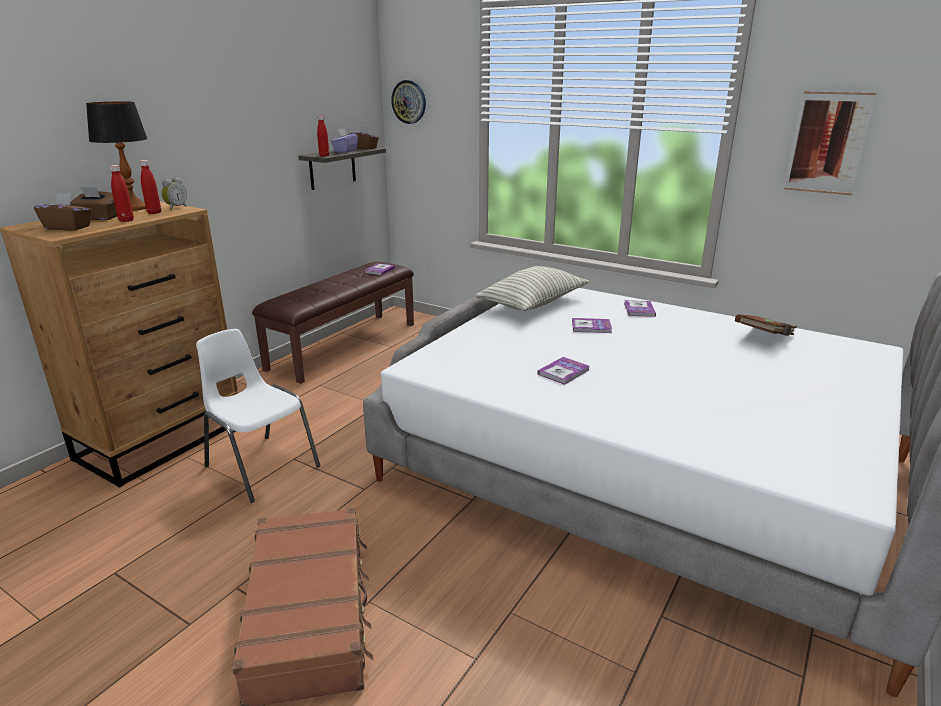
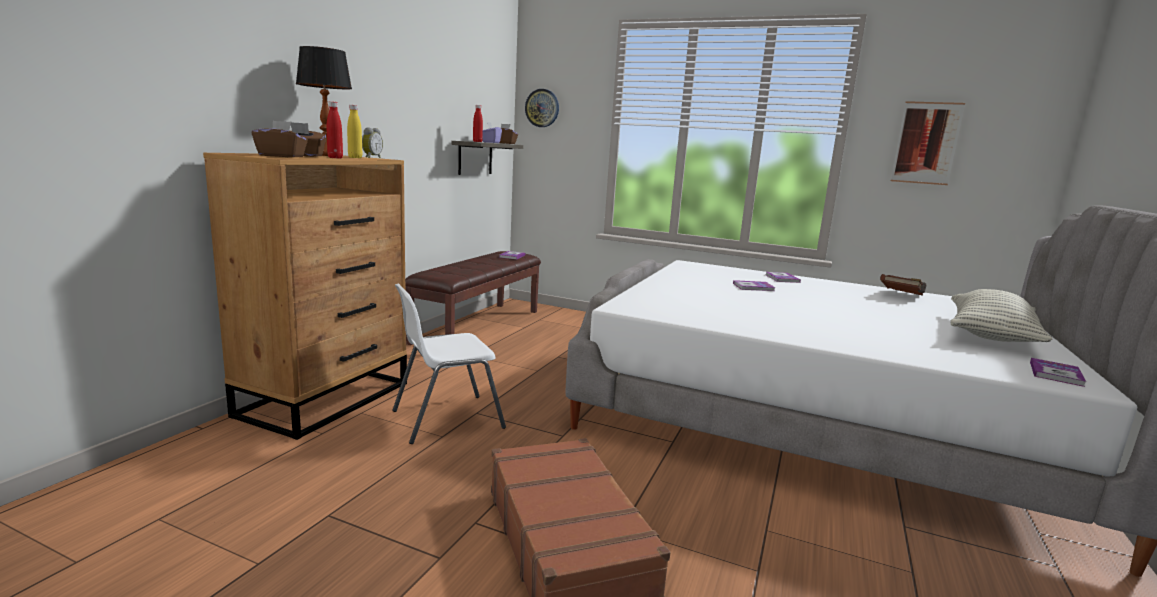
camera: 10 degrees left, 10 degrees down
red bottle [139,160,161,214] -> yellow bottle [347,105,362,158]
white chair [196,329,320,503] -> white chair turned 60 degrees counterclockwise [392,284,506,444]
pillow [476,266,589,311] -> pillow moved to [951,289,1052,342]
book [537,357,589,385] -> book moved to [1030,358,1086,387]

